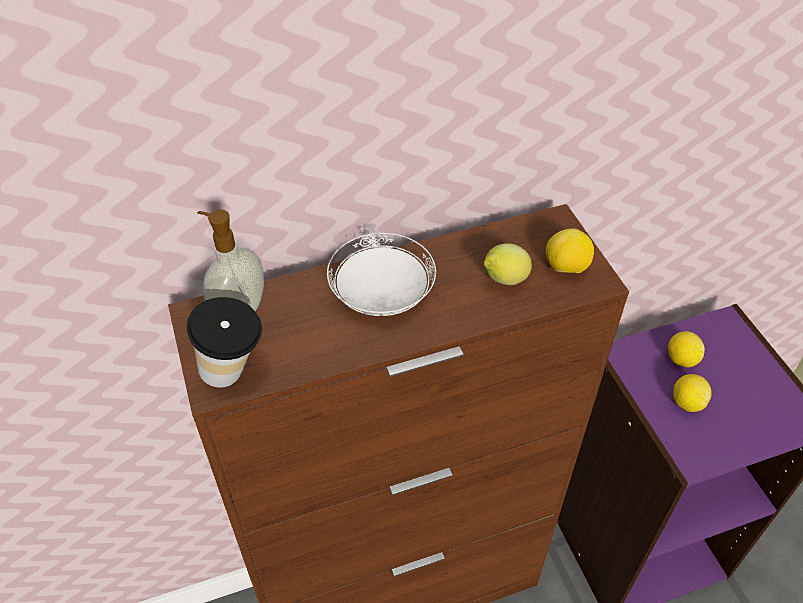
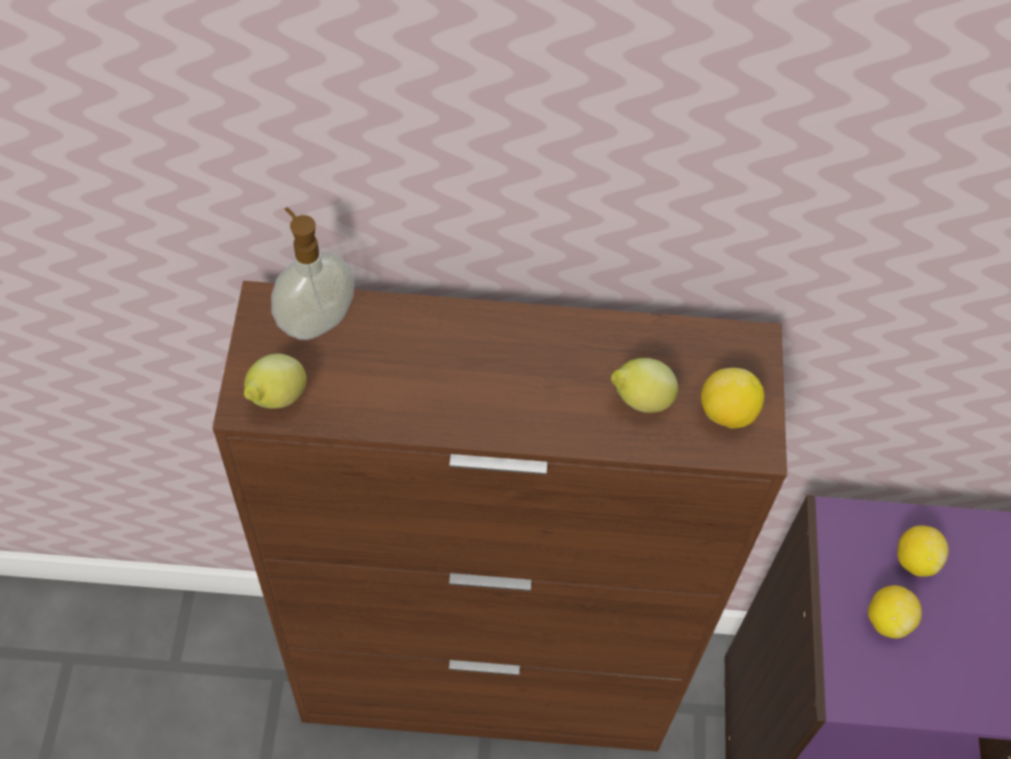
camera: 20 degrees right, 10 degrees up
cup [187,297,262,388] -> lemon [244,354,307,409]
white plate [327,233,436,316] -> none

